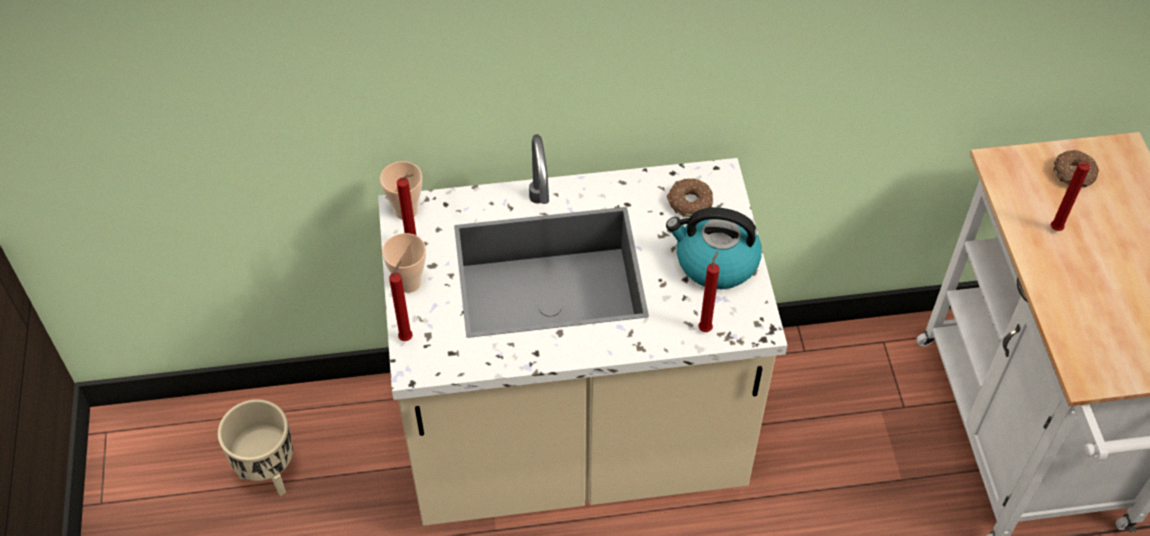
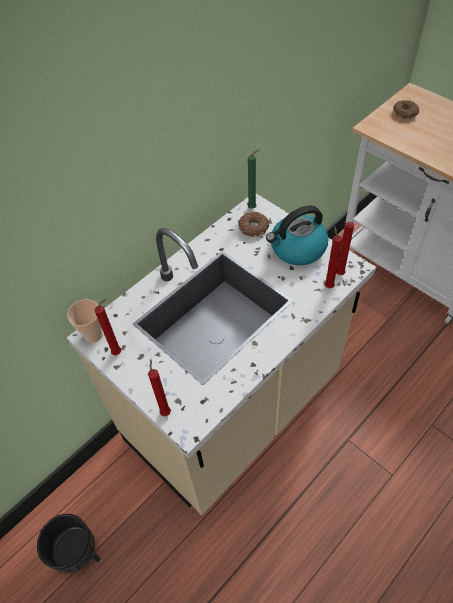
camera: 35 degrees left, 0 degrees up
beige planter [218,399,293,496] -> black planter [37,514,100,573]
cup [382,233,426,293] -> none
red candle [1051,161,1090,231] -> red candle moved to [336,222,354,275]
none -> green candle [248,150,259,209]

